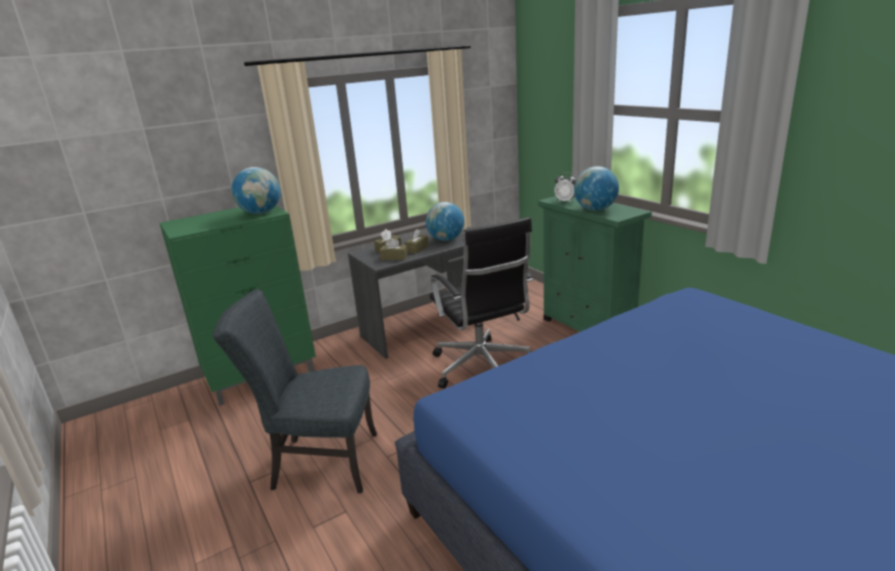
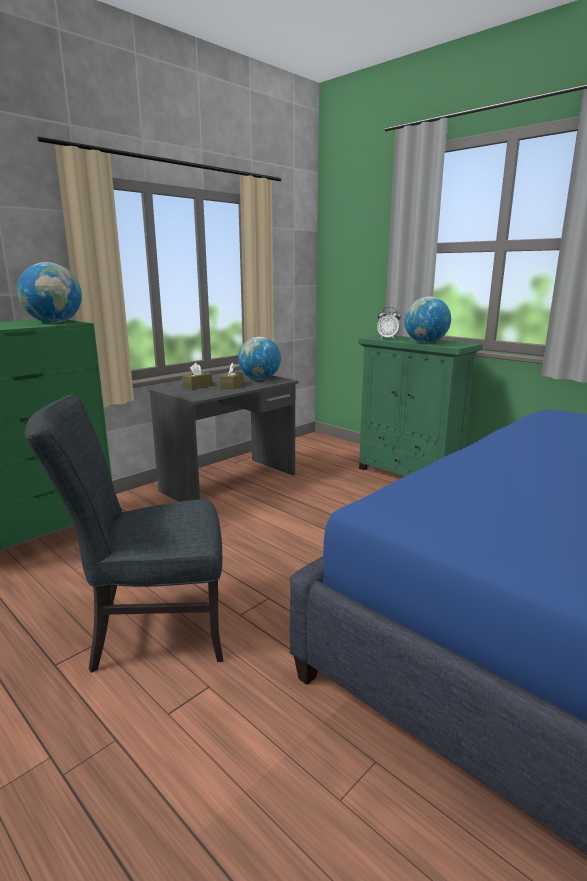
camera: 15 degrees left, 5 degrees down
brown tissue box [380,238,408,260] -> none
black office chair [430,217,533,388] -> none

